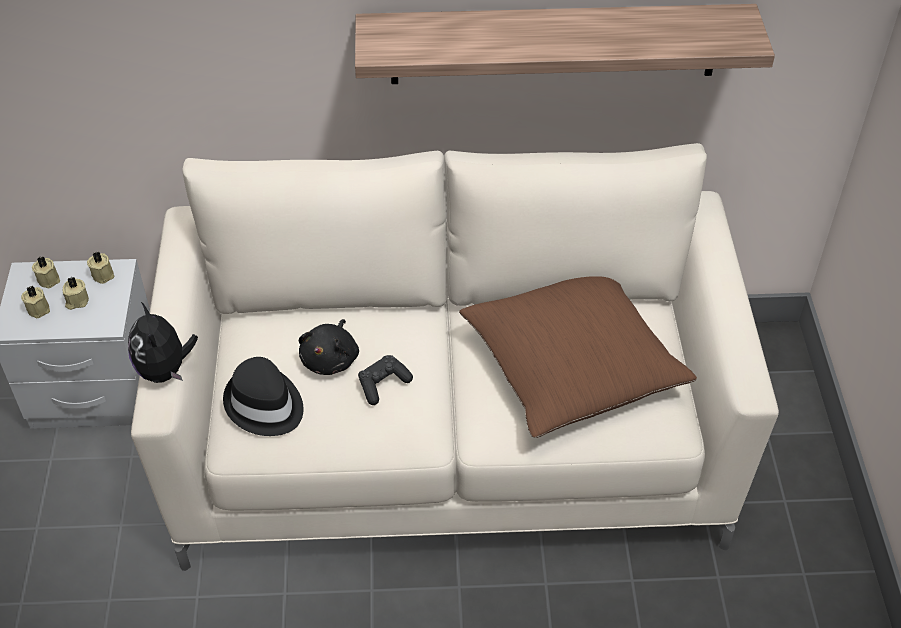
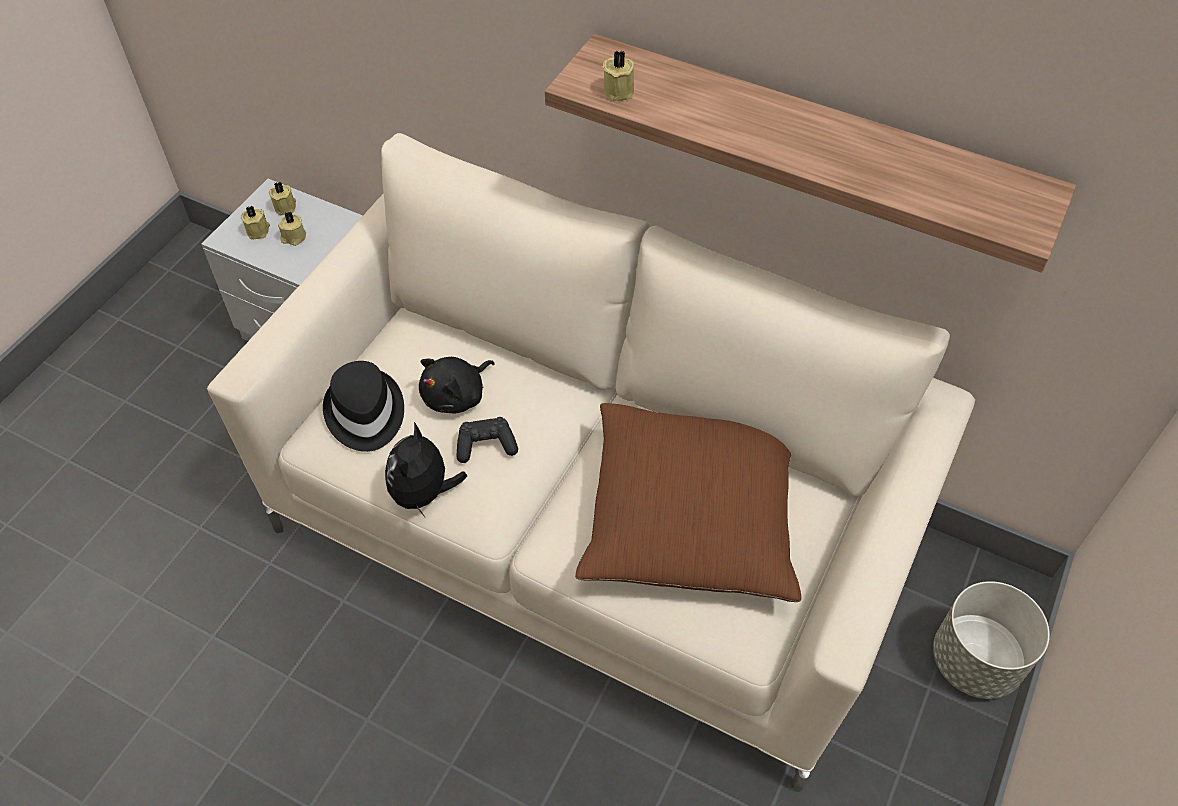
camera: 30 degrees right, 5 degrees up
beige candle [87,252,114,284] -> beige candle moved to [602,50,634,102]
plush toy [128,302,198,383] -> plush toy moved to [385,422,467,517]
none -> grey planter [933,581,1050,699]

